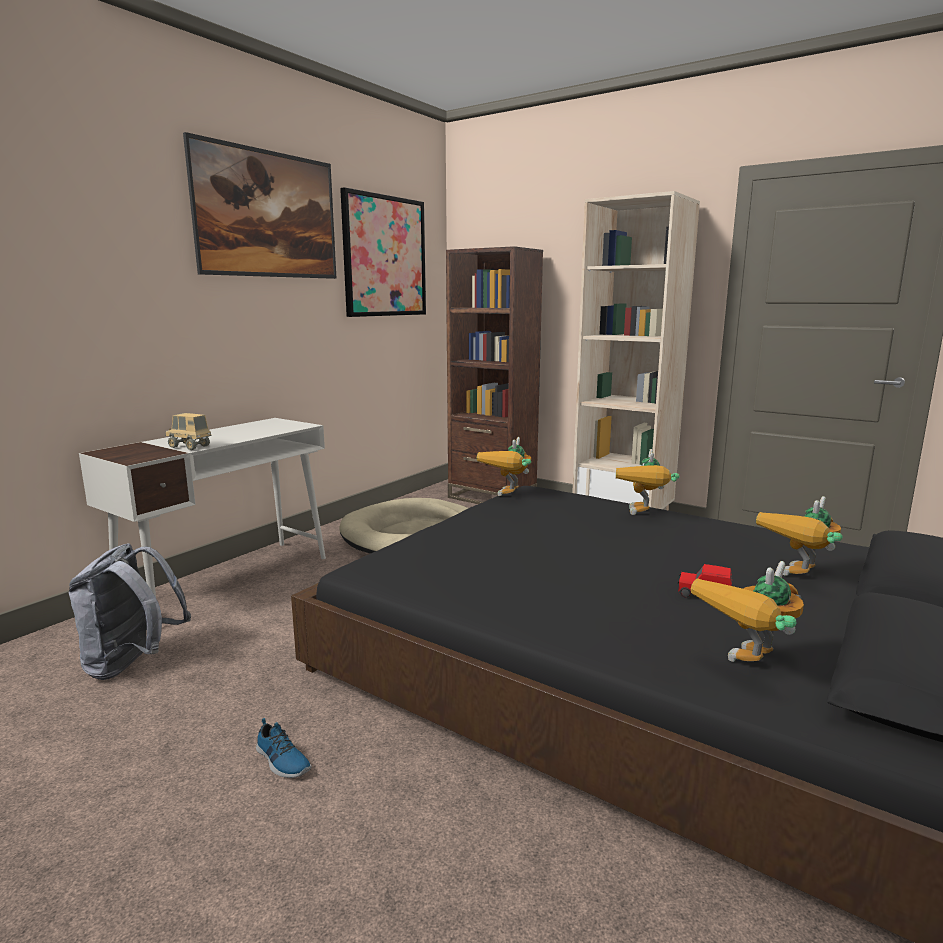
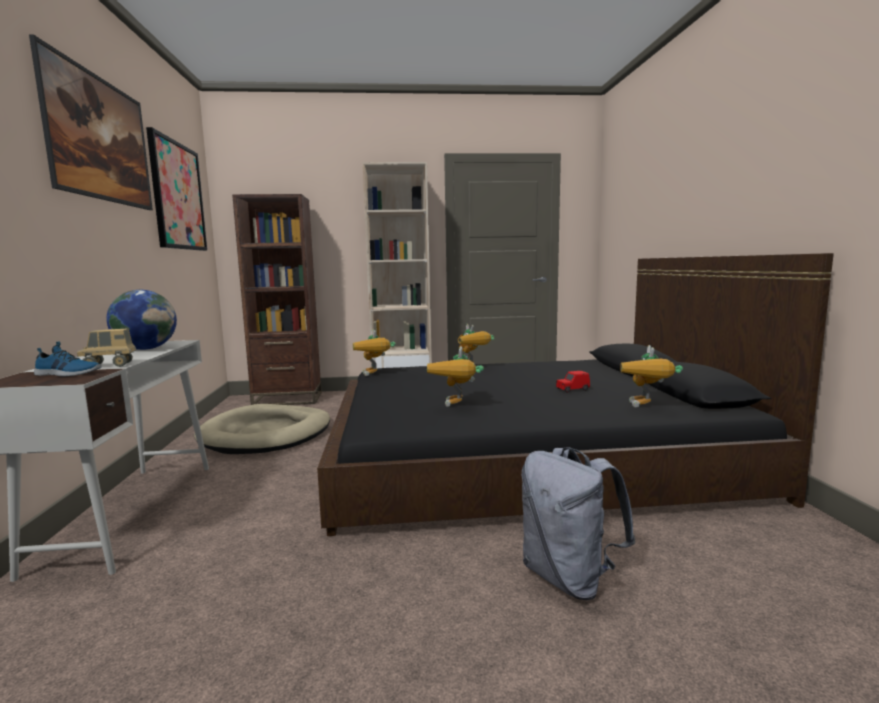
camera: 40 degrees left, 5 degrees down
grey backpack [69,543,191,680] -> grey backpack moved to [522,447,635,600]
shoe [256,718,312,778] -> shoe moved to [34,341,102,376]
toy robot [756,496,843,575] -> toy robot moved to [427,346,484,407]
none -> globe [106,290,177,350]

